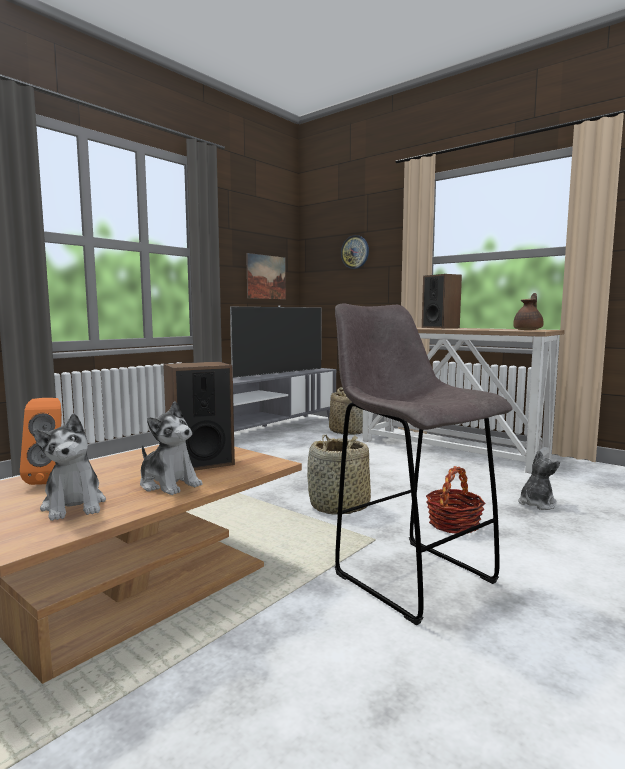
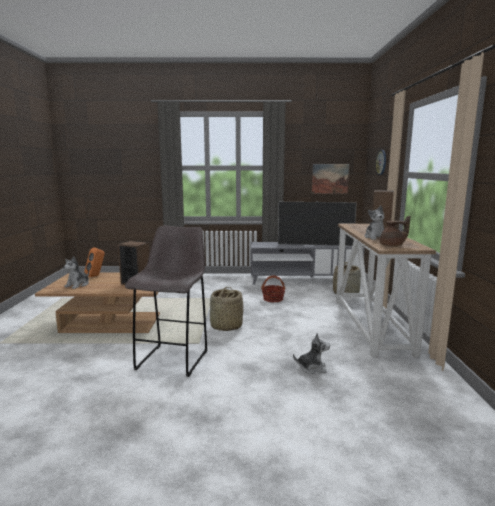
camera: 50 degrees right, 5 degrees up
plush toy [140,401,203,495] -> plush toy moved to [365,205,385,240]
basket [426,466,485,534] -> basket moved to [261,275,286,303]

